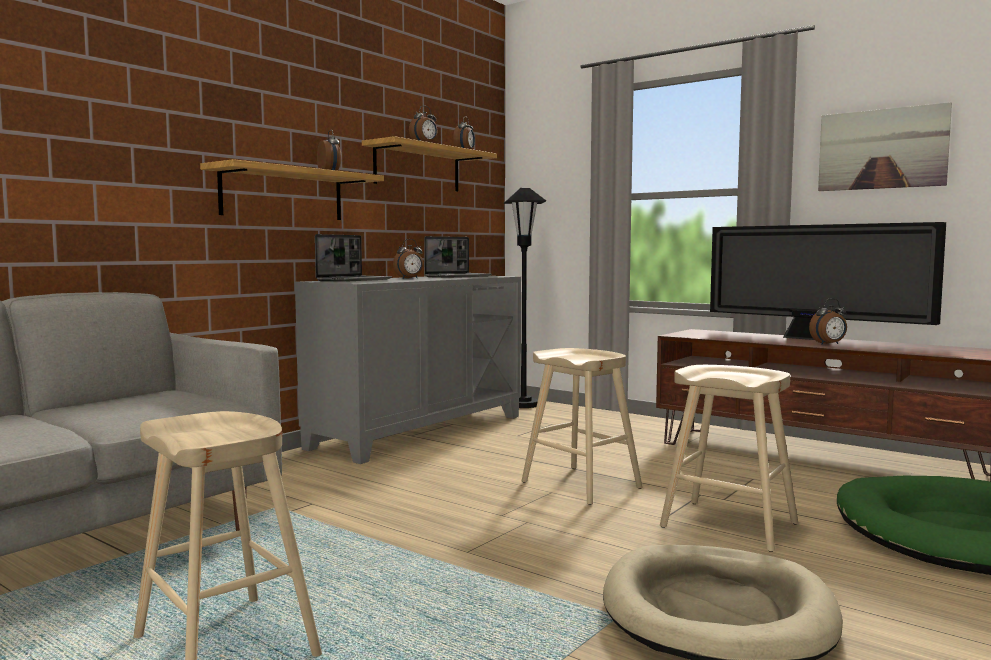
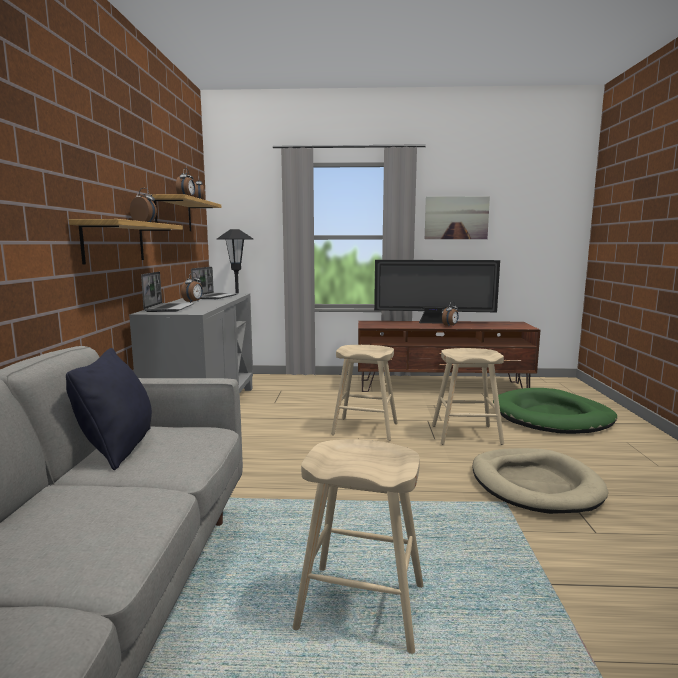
camera: 35 degrees left, 5 degrees up
none -> black pillow [66,348,152,470]

